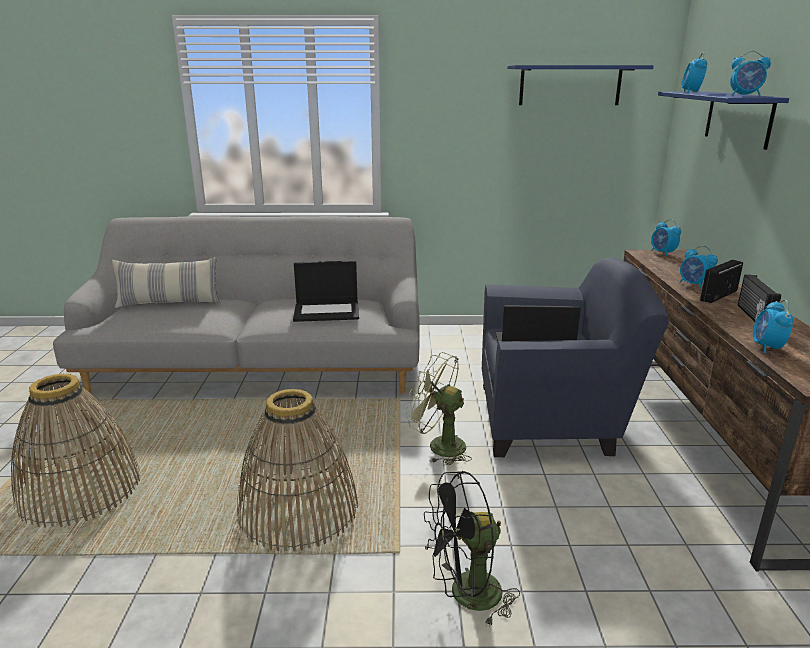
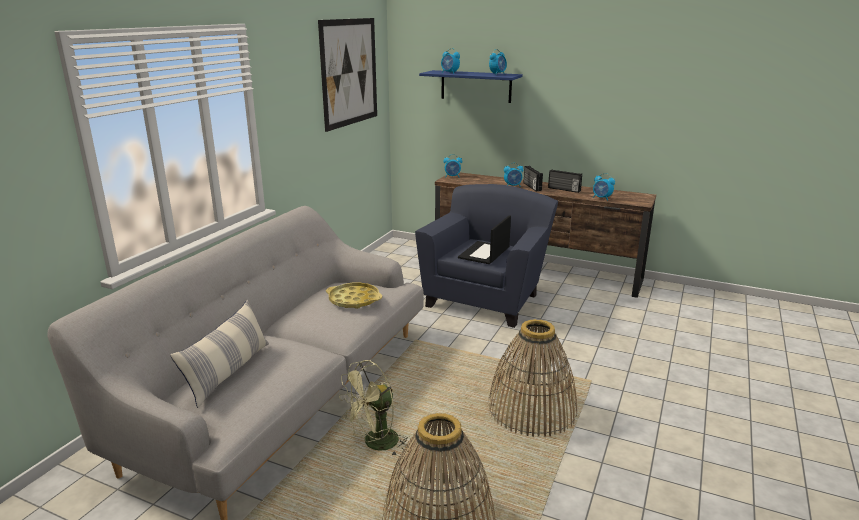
camera: 65 degrees left, 0 degrees up
laptop [293,261,359,322] -> yellow tray [326,283,382,309]
green fan [405,352,472,465] -> green fan moved to [339,360,408,455]
black fan [424,471,520,628] -> none
blue shelf [507,65,654,105] -> picture [318,18,377,132]

